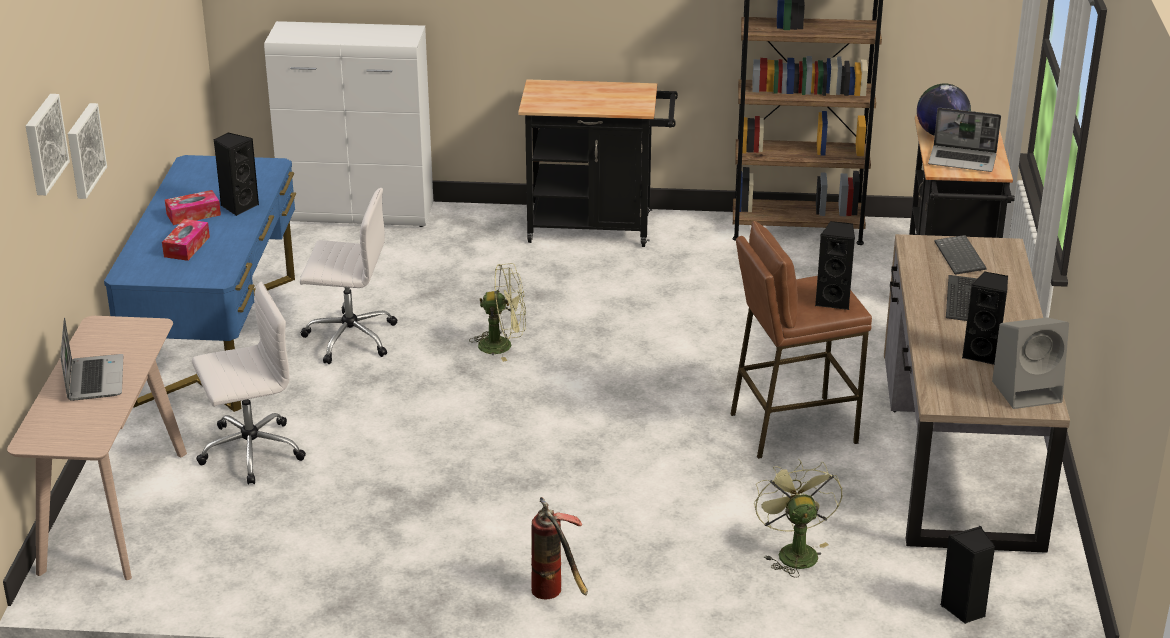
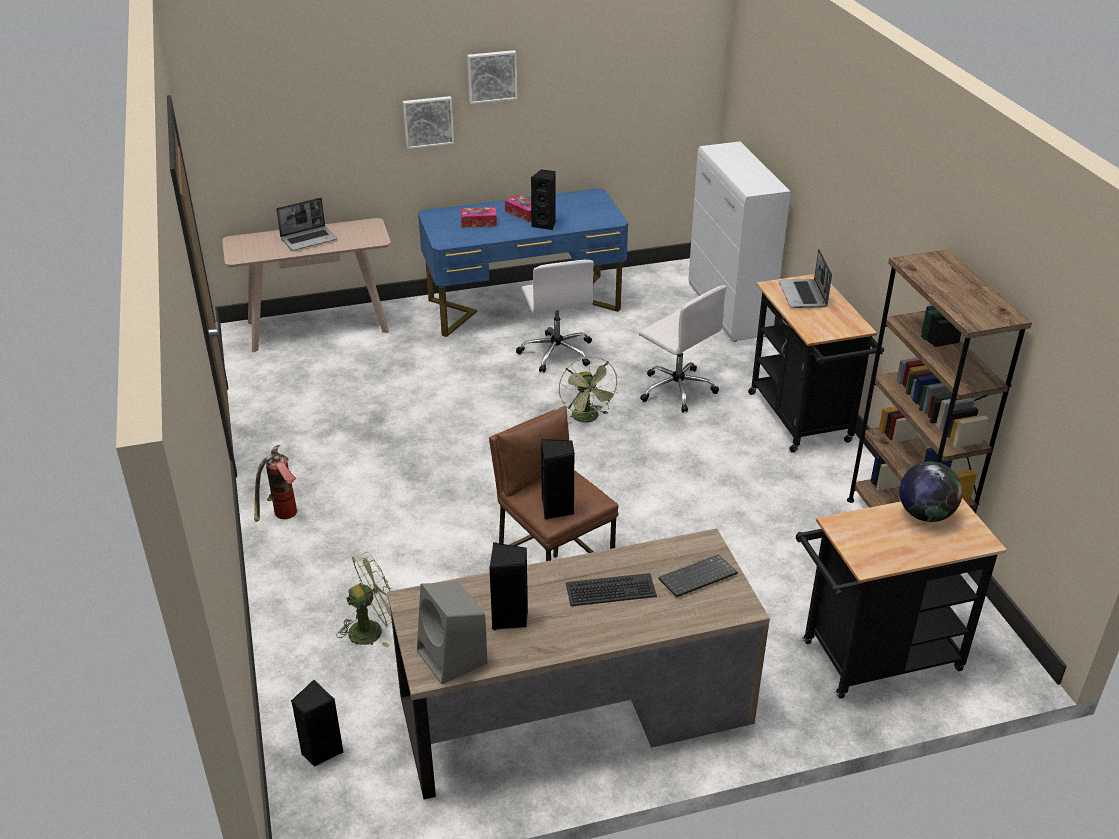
camera: 70 degrees right, 5 degrees up
picture [26,94,70,195] -> picture moved to [467,50,517,104]
white office chair [192,282,306,485] -> white office chair moved to [639,285,727,413]
laptop [928,108,1001,172] -> laptop moved to [779,249,832,308]

